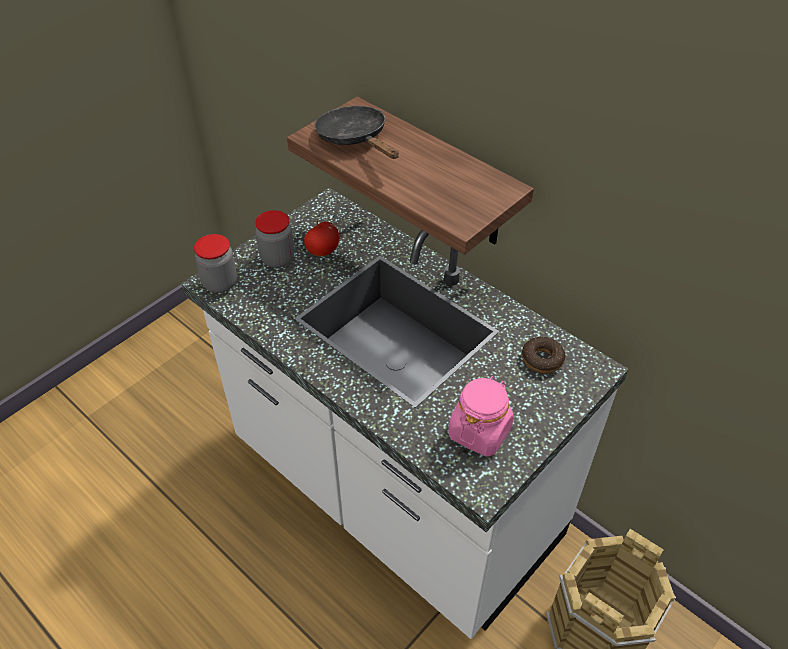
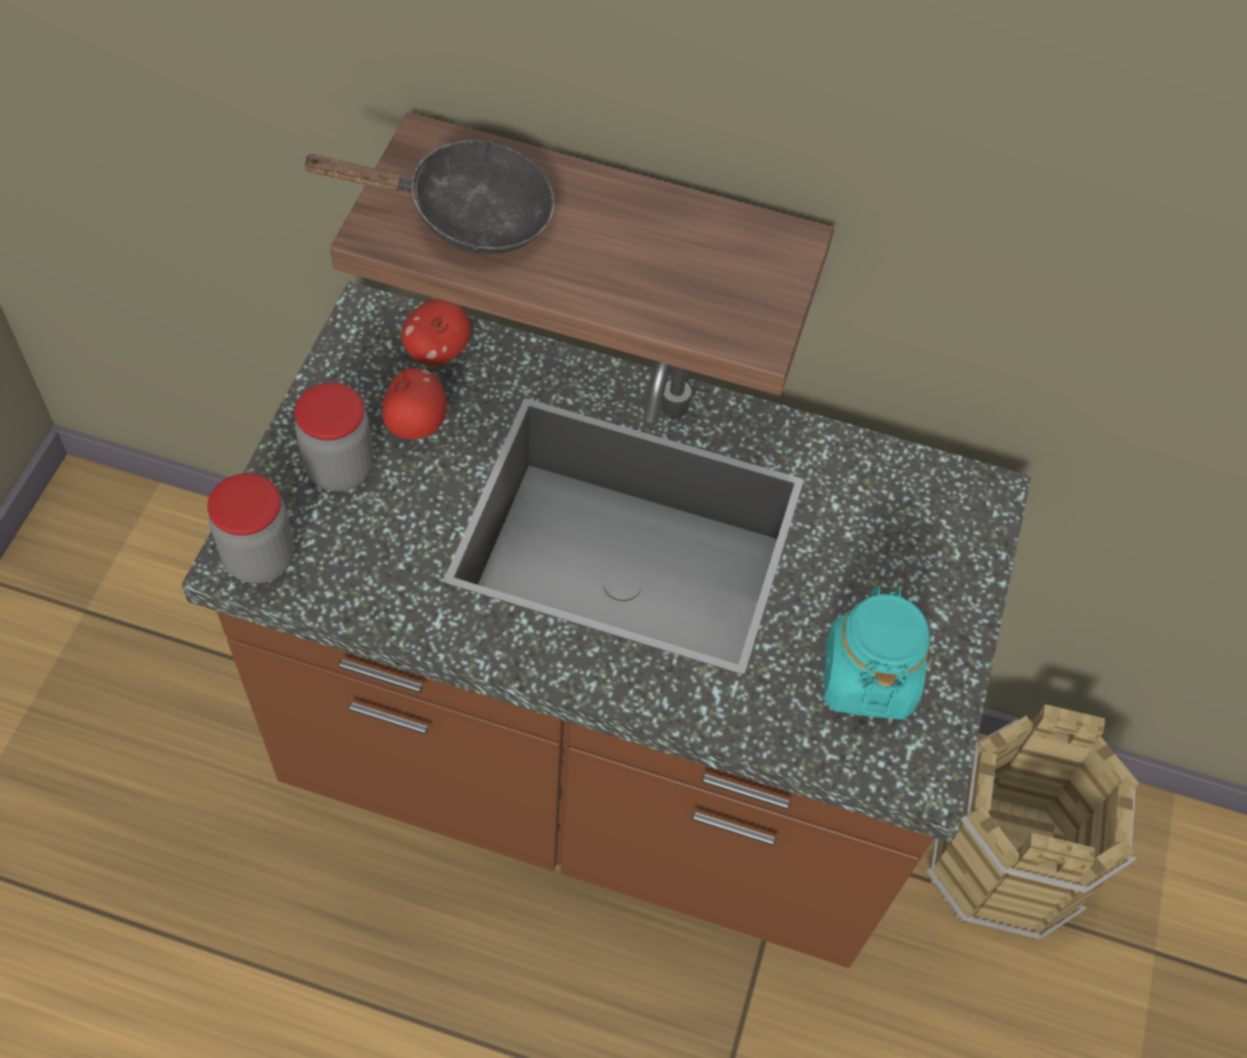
camera: 30 degrees left, 10 degrees up
white counter [181,188,628,639] -> brown counter [181,281,1031,968]
black frying pan [315,106,399,159] -> black frying pan turned 150 degrees clockwise [300,140,555,254]
pink jar [448,376,514,457] -> turquoise jar [824,586,930,720]
donut [522,337,566,373] -> none
none -> apple [401,299,471,366]

